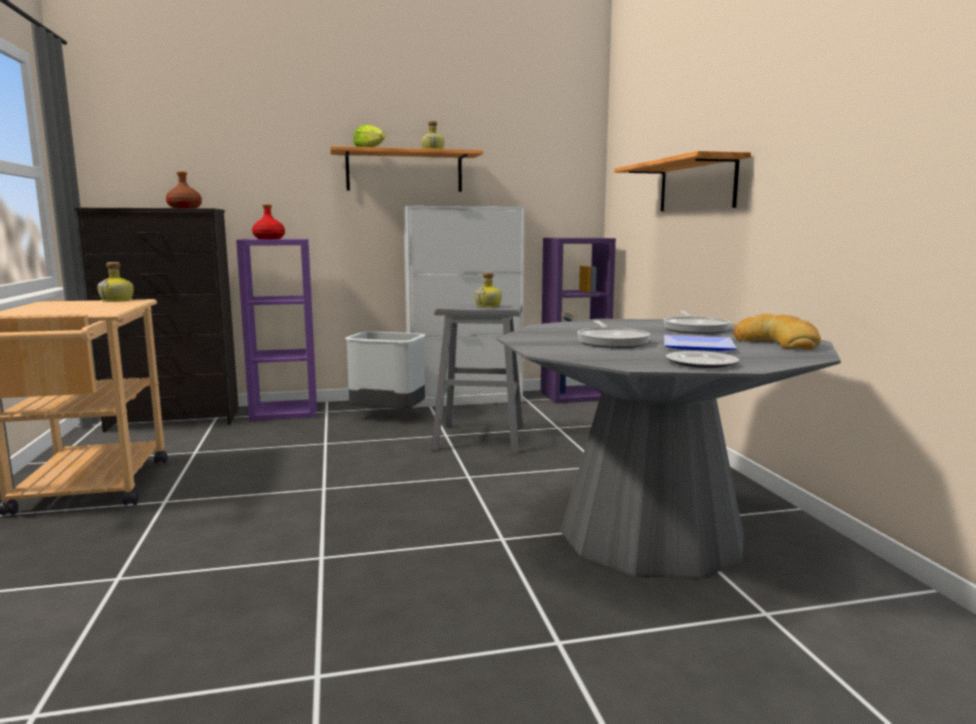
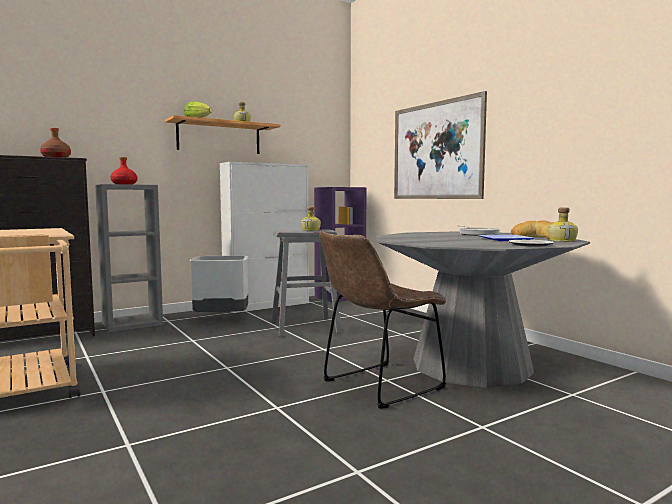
camera: 20 degrees left, 5 degrees down
bottle [97,262,134,302] -> bottle moved to [548,208,578,242]
purple bookcase [236,239,317,421] -> grey bookcase [95,184,163,332]
frying pan [577,320,650,348] -> none
shelf [614,151,751,211] -> picture [394,91,487,199]
none -> brown chair [319,231,446,409]

